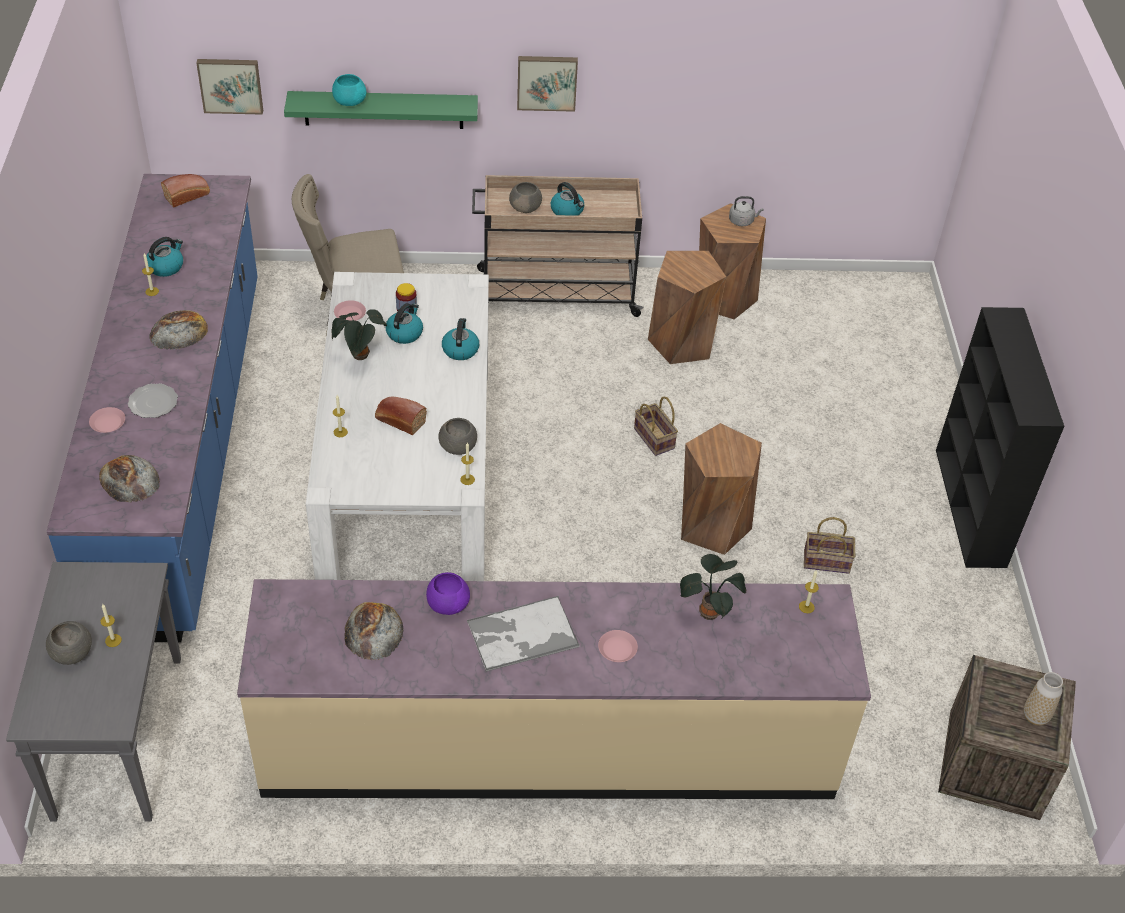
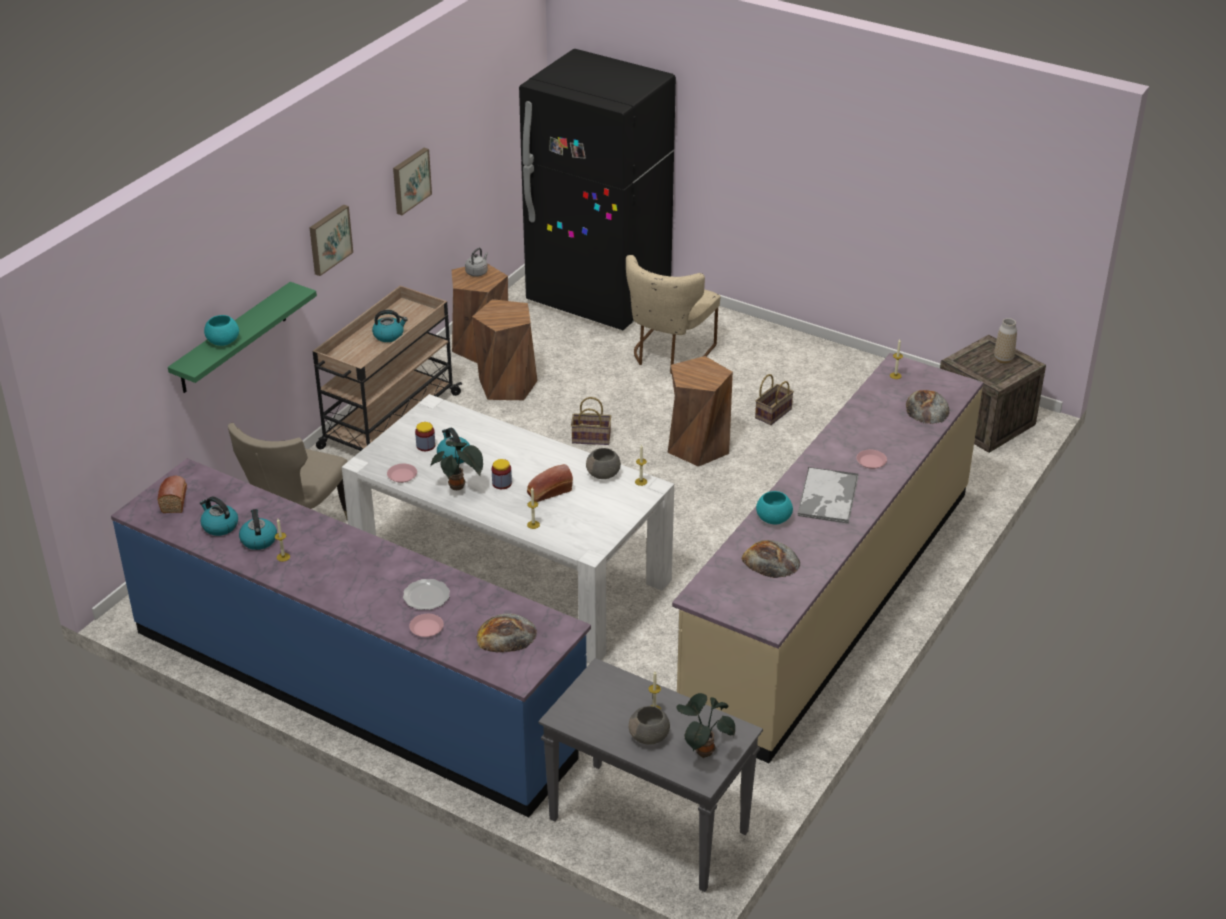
camera: 55 degrees left, 10 degrees down
bread [149,310,208,350] -> bread moved to [906,390,949,424]
picture [196,59,263,115] -> picture moved to [393,148,432,215]
purple bowl [426,572,470,615] -> turquoise bowl [756,491,793,525]
kettle [442,318,479,360] -> kettle moved to [200,497,238,536]
grey bowl [509,182,542,213] -> none
potted plant [680,554,746,620] -> potted plant moved to [676,693,735,758]
black bookcase [936,307,1064,568] -> none
none -> jar [492,459,512,489]
none -> black fridge [519,49,676,330]
none -> beige chair [626,255,720,374]

